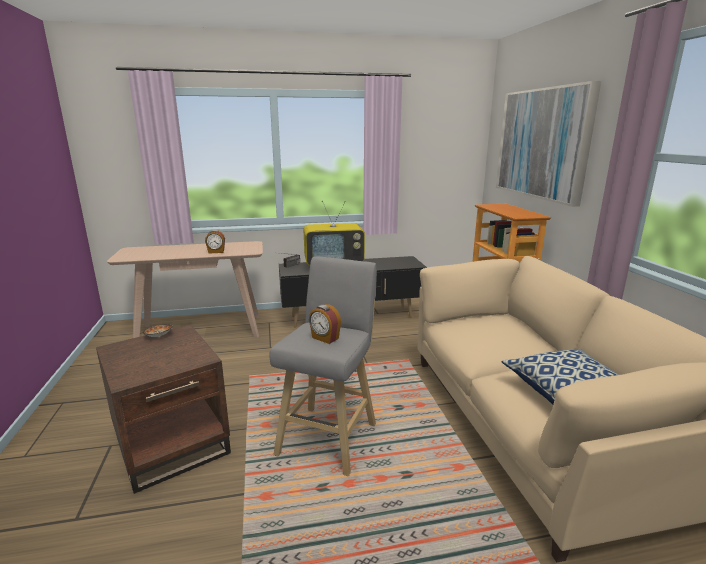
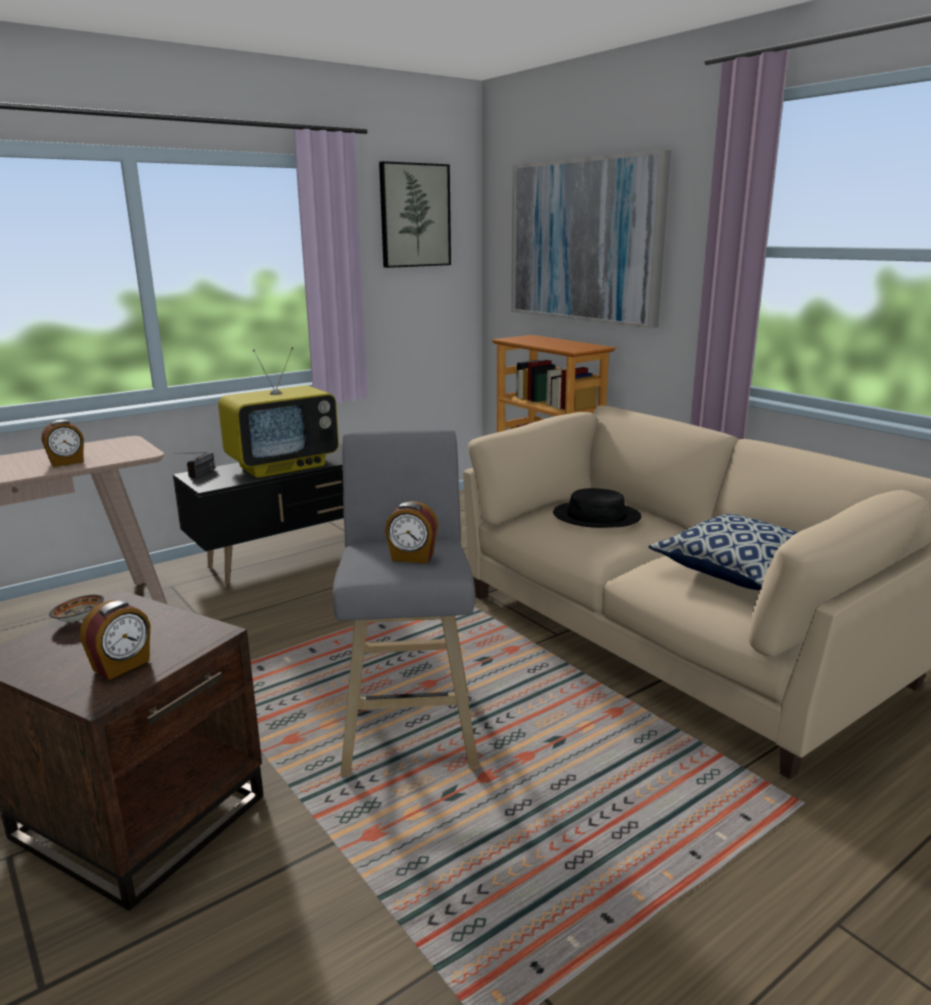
camera: 25 degrees left, 0 degrees up
none -> alarm clock [80,600,151,680]
none -> picture [379,161,451,268]
none -> black hat [553,488,642,528]

